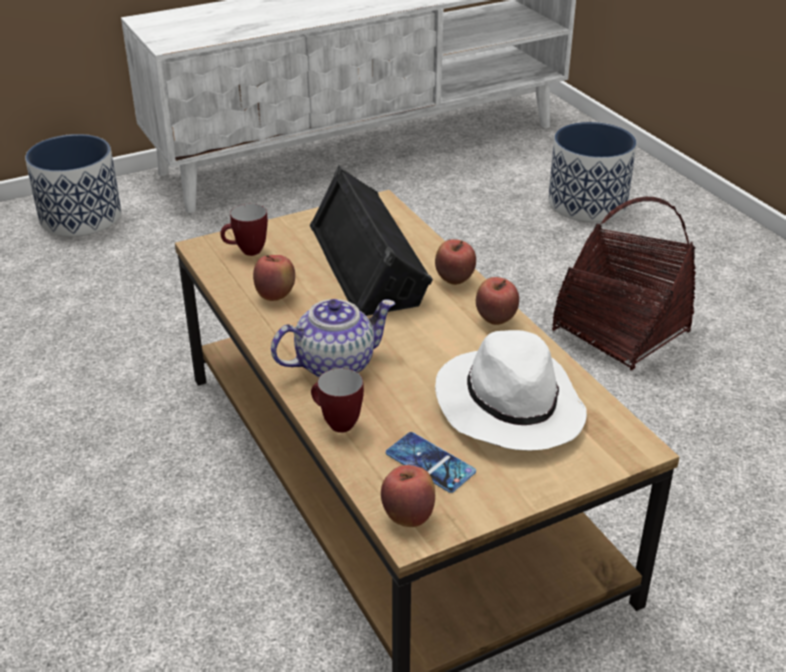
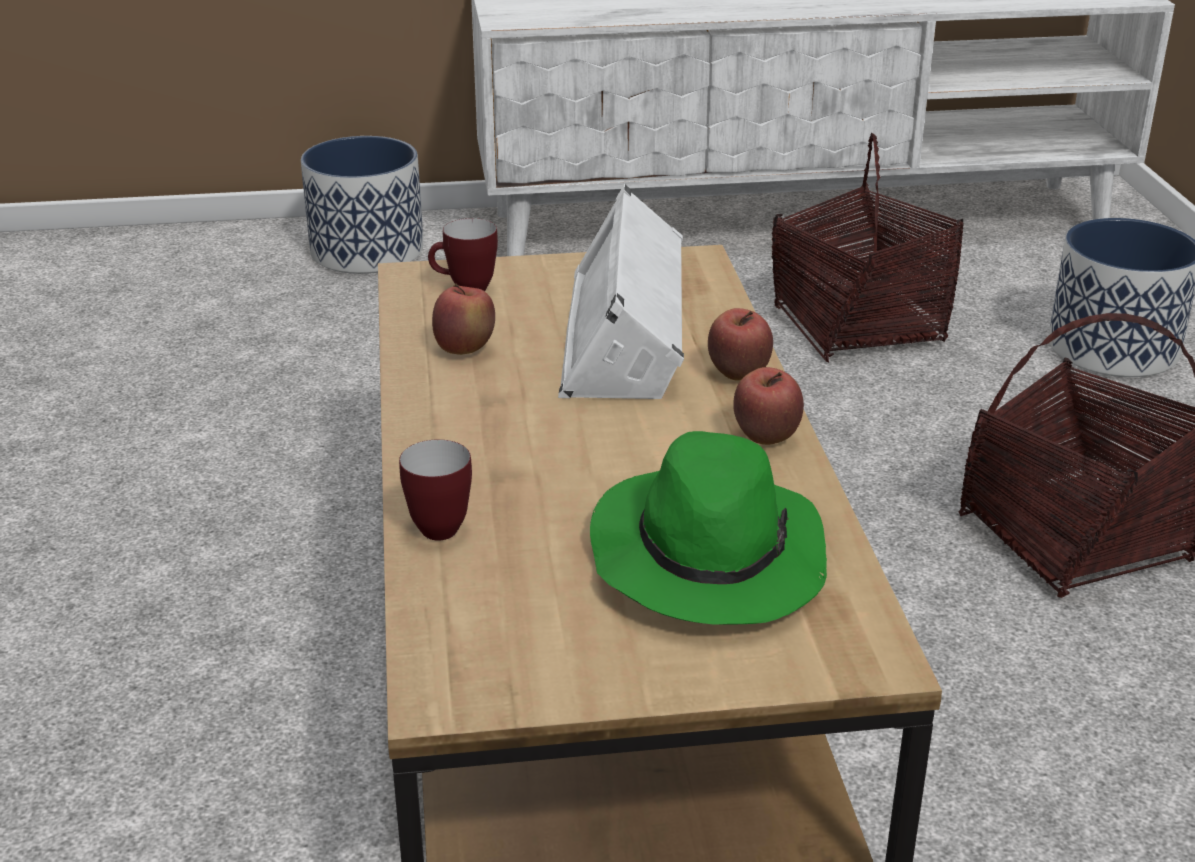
camera: 20 degrees right, 5 degrees down
teapot [271,299,396,378] -> none
black speaker [310,165,433,316] -> white speaker [558,184,684,399]
apple [381,465,435,527] -> none
phone [386,432,476,493] -> none
white hat [435,330,587,450] -> green hat [590,431,827,625]
none -> basket [772,133,964,362]

